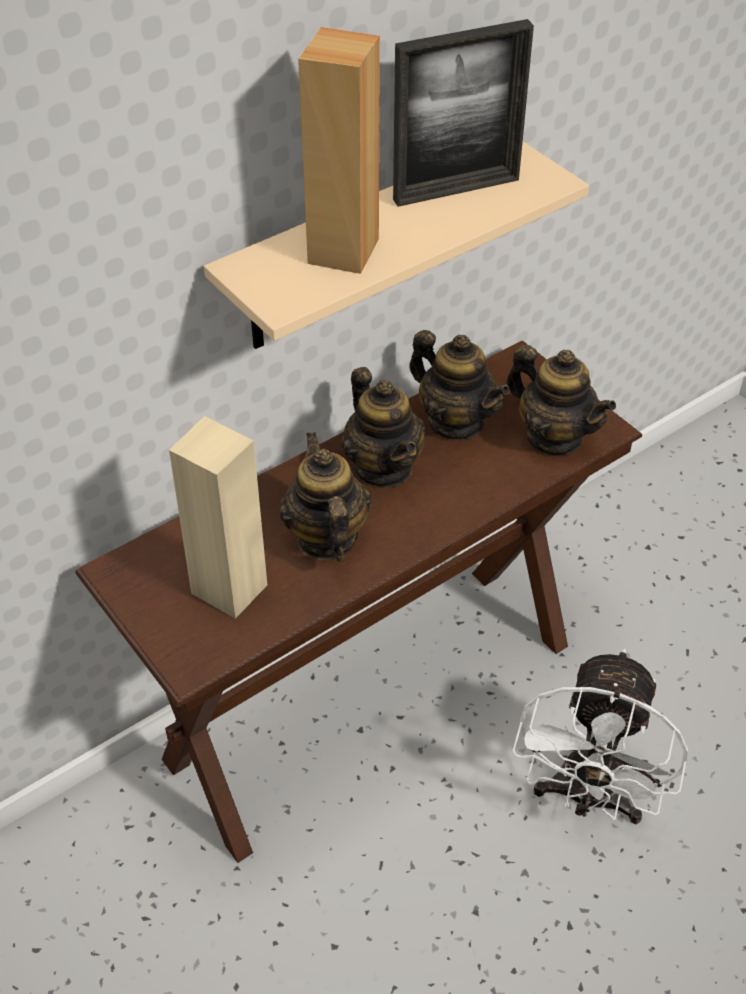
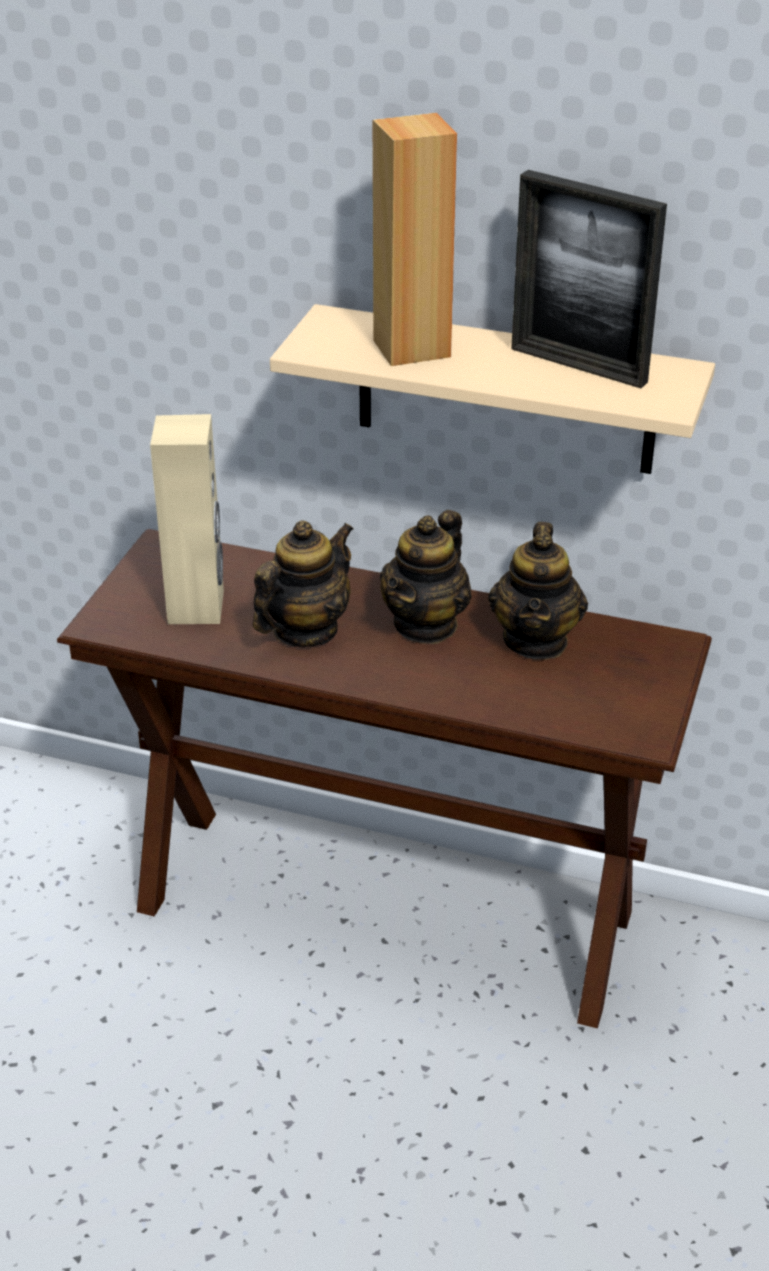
camera: 55 degrees right, 10 degrees down
teapot [507,345,616,455] -> none
white fan [513,648,688,825] -> none

